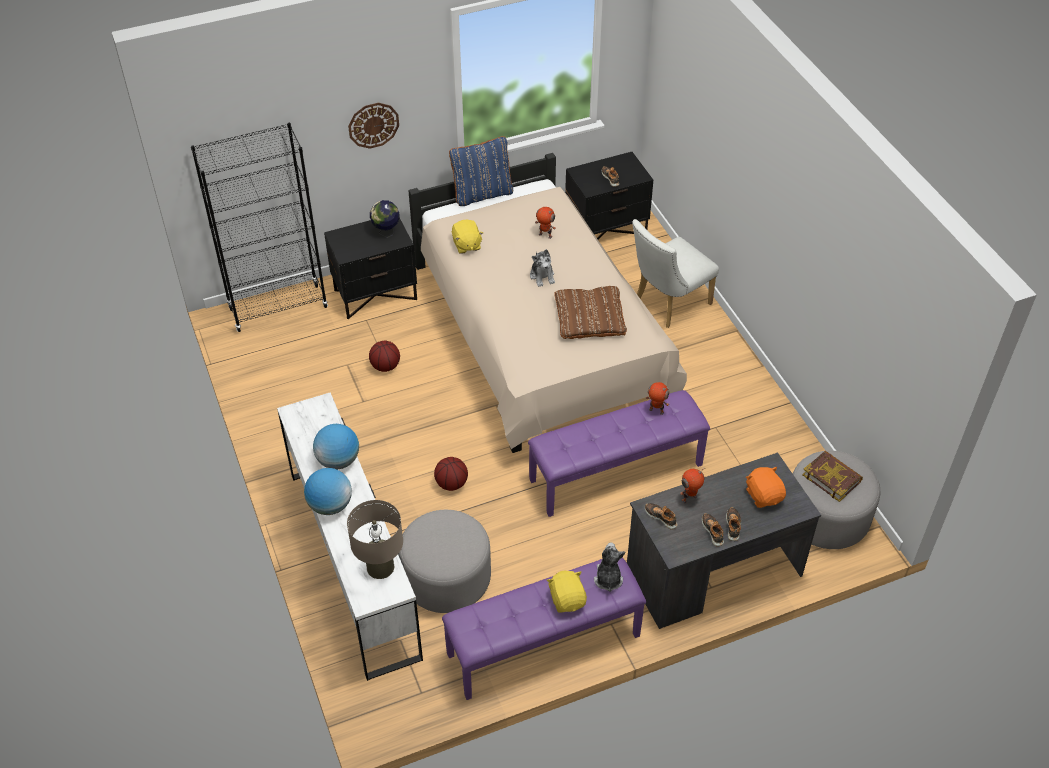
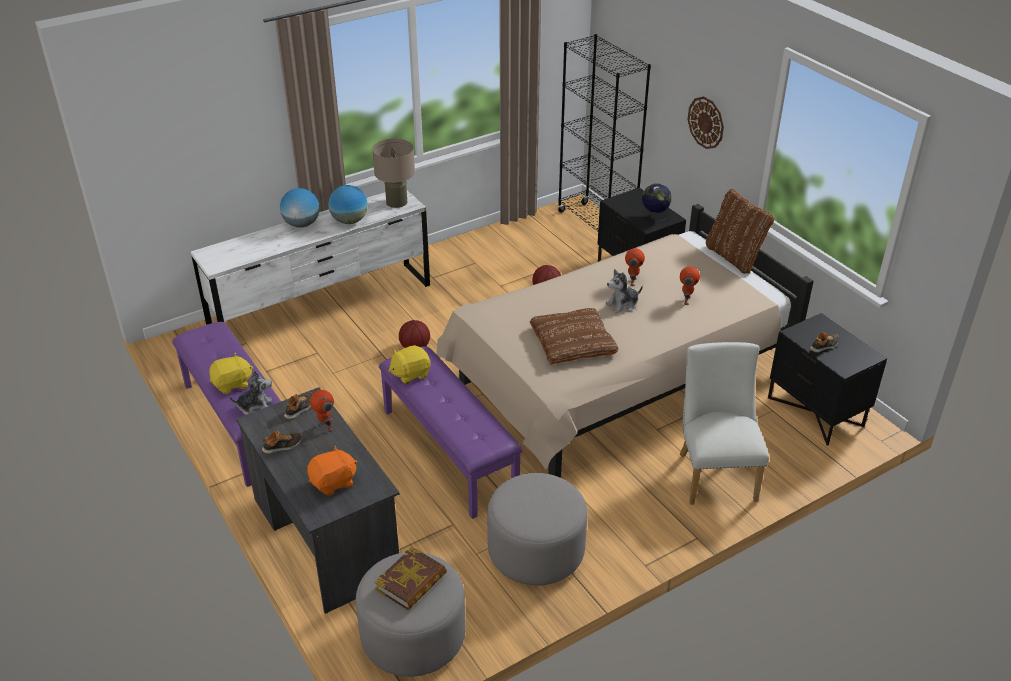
camera: 80 degrees right, 10 degrees down
beige table lamp [347,500,403,579] -> beige table lamp moved to [372,138,415,208]
grey ottoman [399,510,491,613] -> grey ottoman moved to [487,473,587,585]
blue pillow [449,136,513,206] -> brown pillow [706,189,774,274]
yellow plush toy [452,220,483,254] -> yellow plush toy moved to [389,345,431,384]
white chair [632,219,719,328] -> white chair turned 45 degrees clockwise [680,342,769,505]
toy robot [646,382,669,415] -> toy robot moved to [625,248,645,286]
shoe [726,507,741,541] -> none

